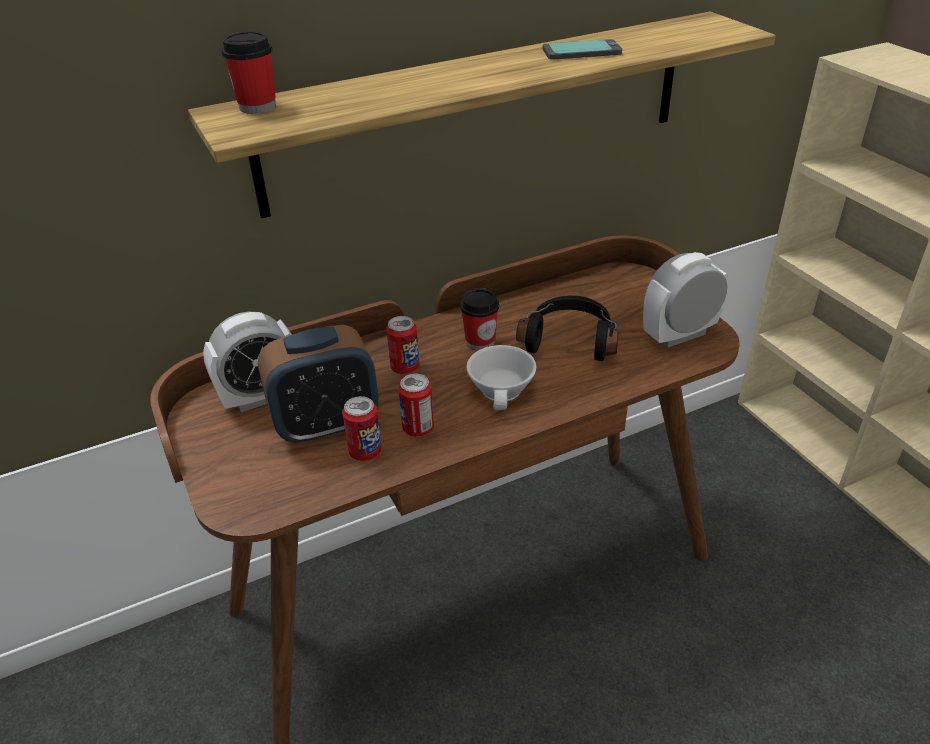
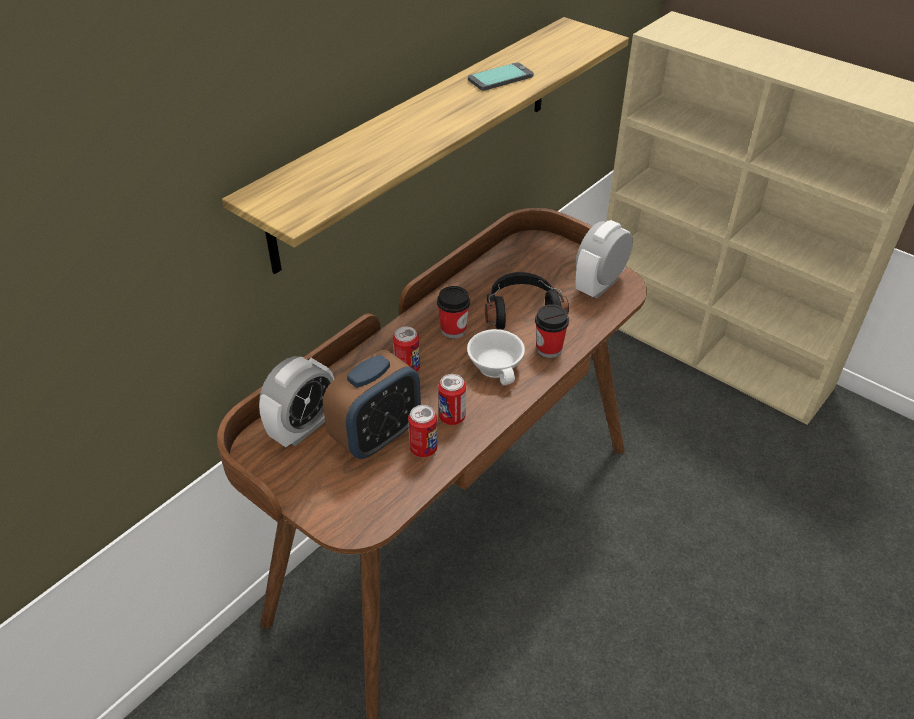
camera: 25 degrees left, 5 degrees up
cup [221,31,276,114] -> cup moved to [535,304,569,358]

